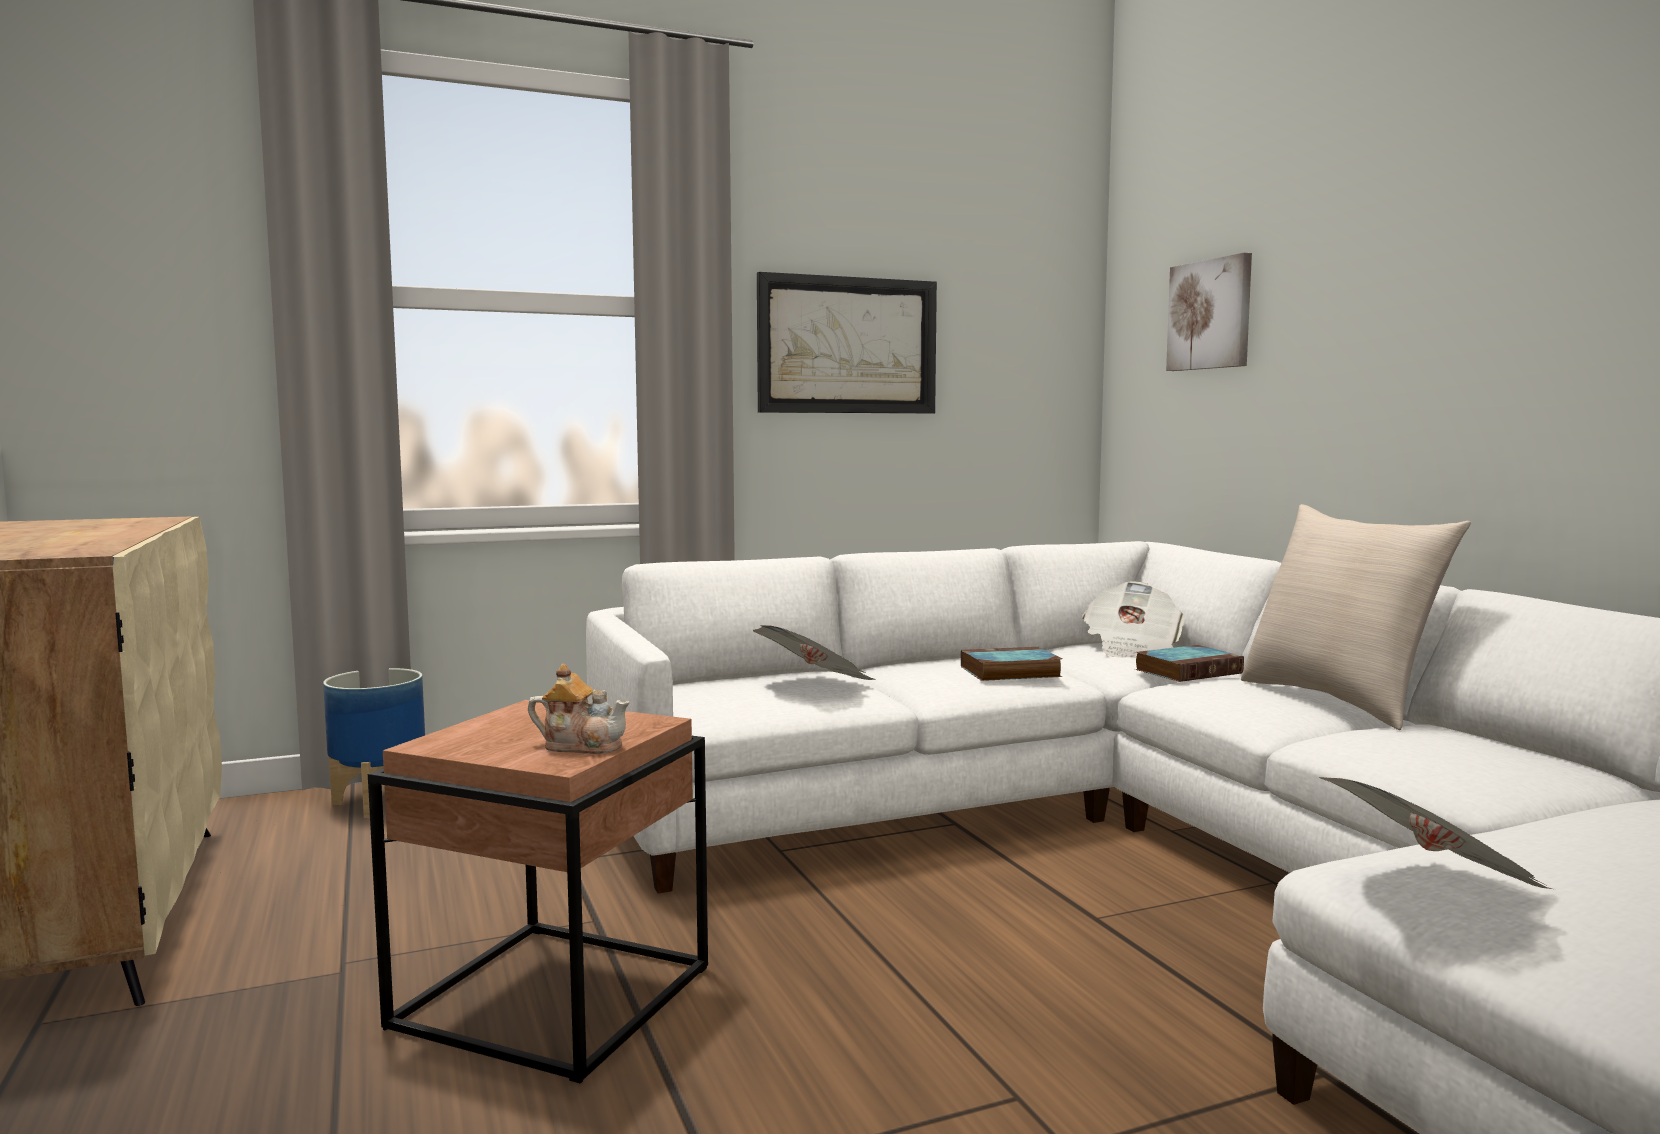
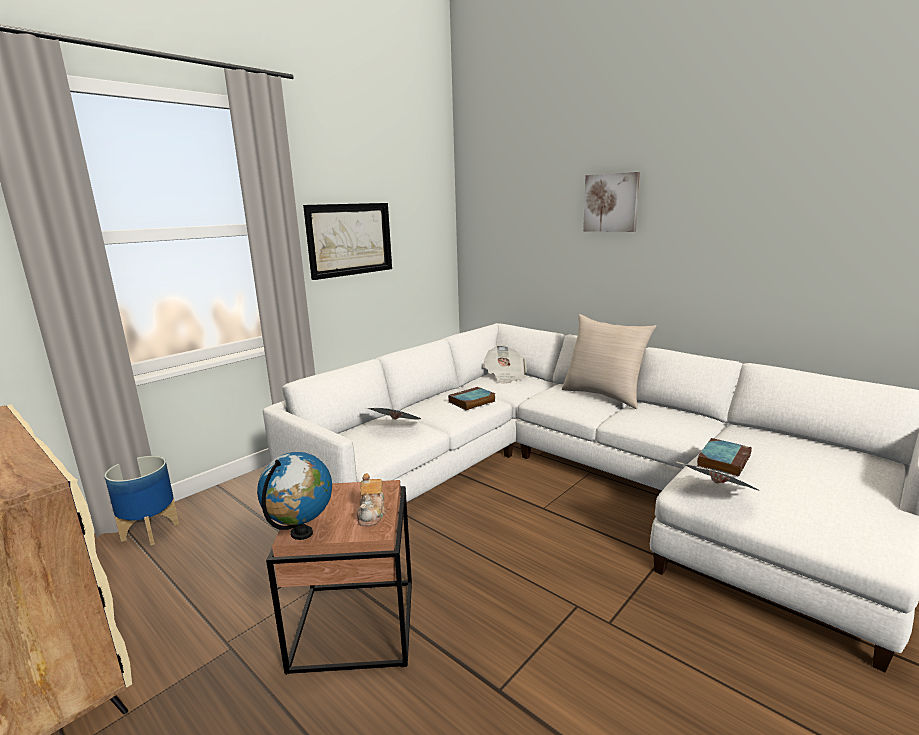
camera: 25 degrees left, 10 degrees up
teapot [528,664,630,754] -> teapot turned 105 degrees clockwise [357,473,387,526]
book [1135,645,1244,682] -> book moved to [697,438,752,477]
picture [1166,253,1252,371] -> picture moved to [583,172,640,232]
none -> globe [257,452,332,540]

